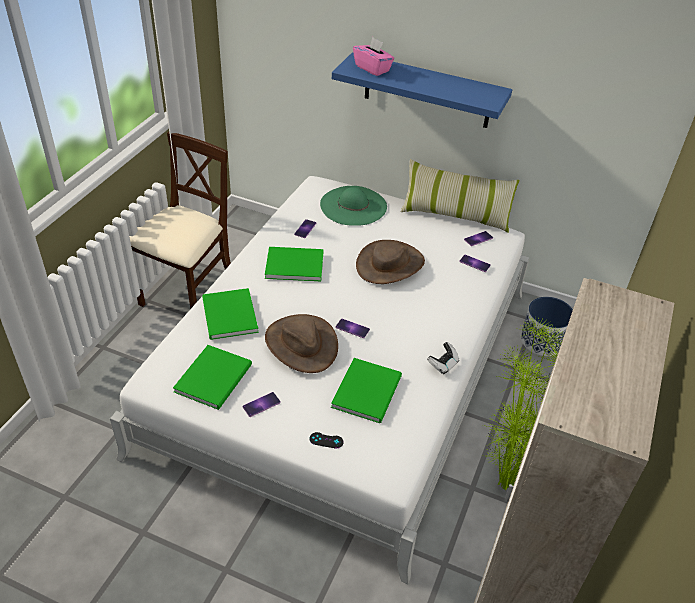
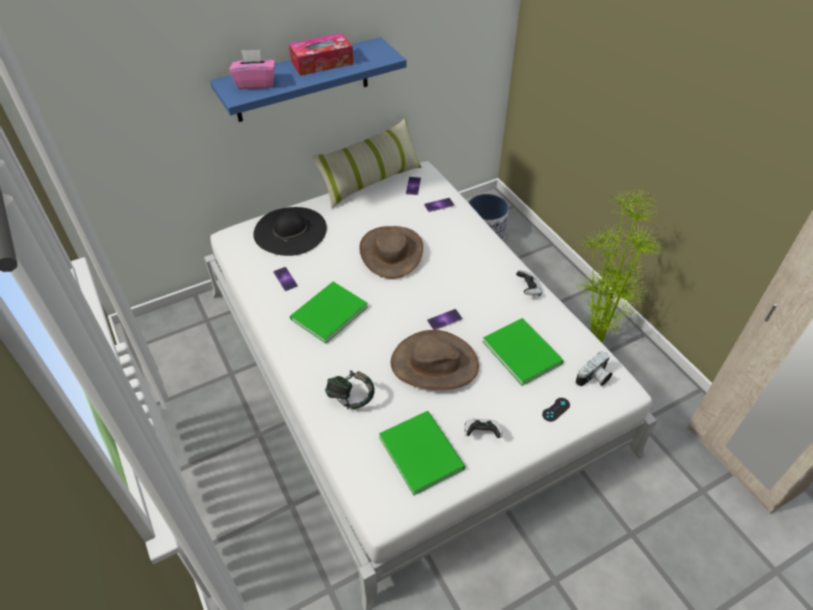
camera: 50 degrees left, 5 degrees up
beige chair [129,132,231,309] -> none
green book [202,288,259,340] -> headphones [325,371,375,409]
phone [243,392,281,417] -> game controller [464,419,503,438]
green hat [320,186,387,226] -> black hat [253,207,327,256]
none -> tissue box [289,33,354,76]
none -> camera [576,351,613,386]

